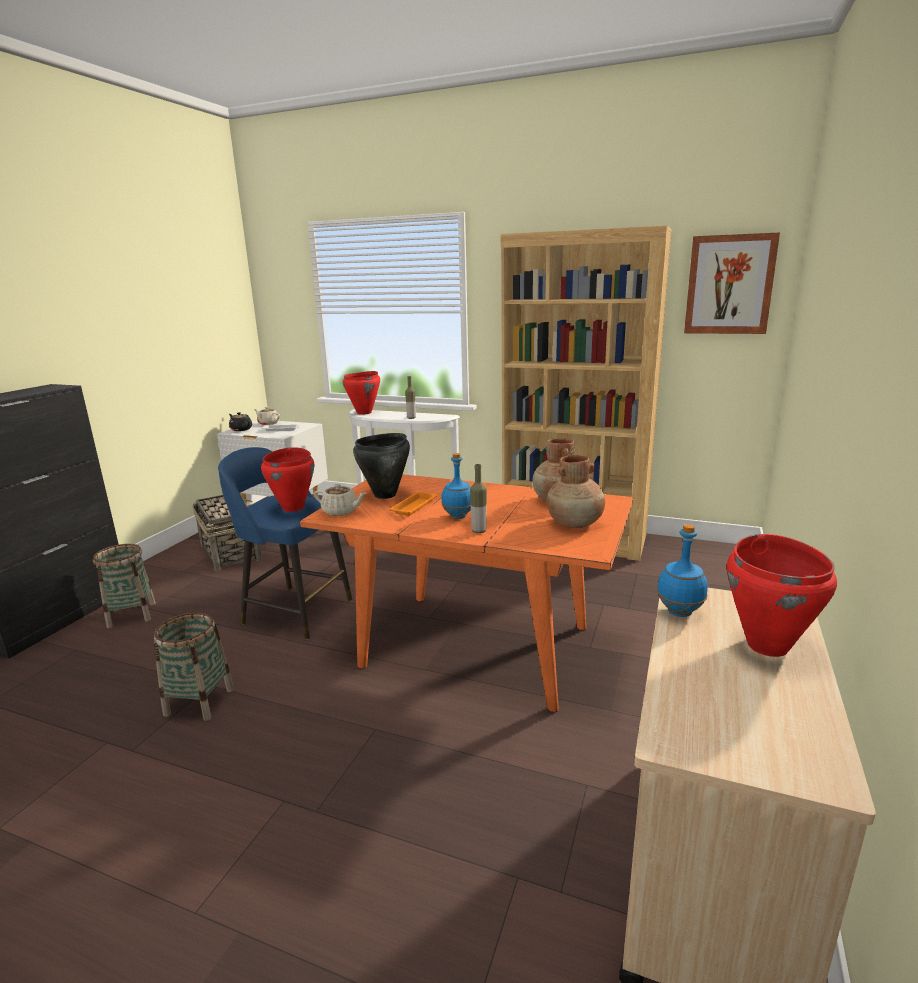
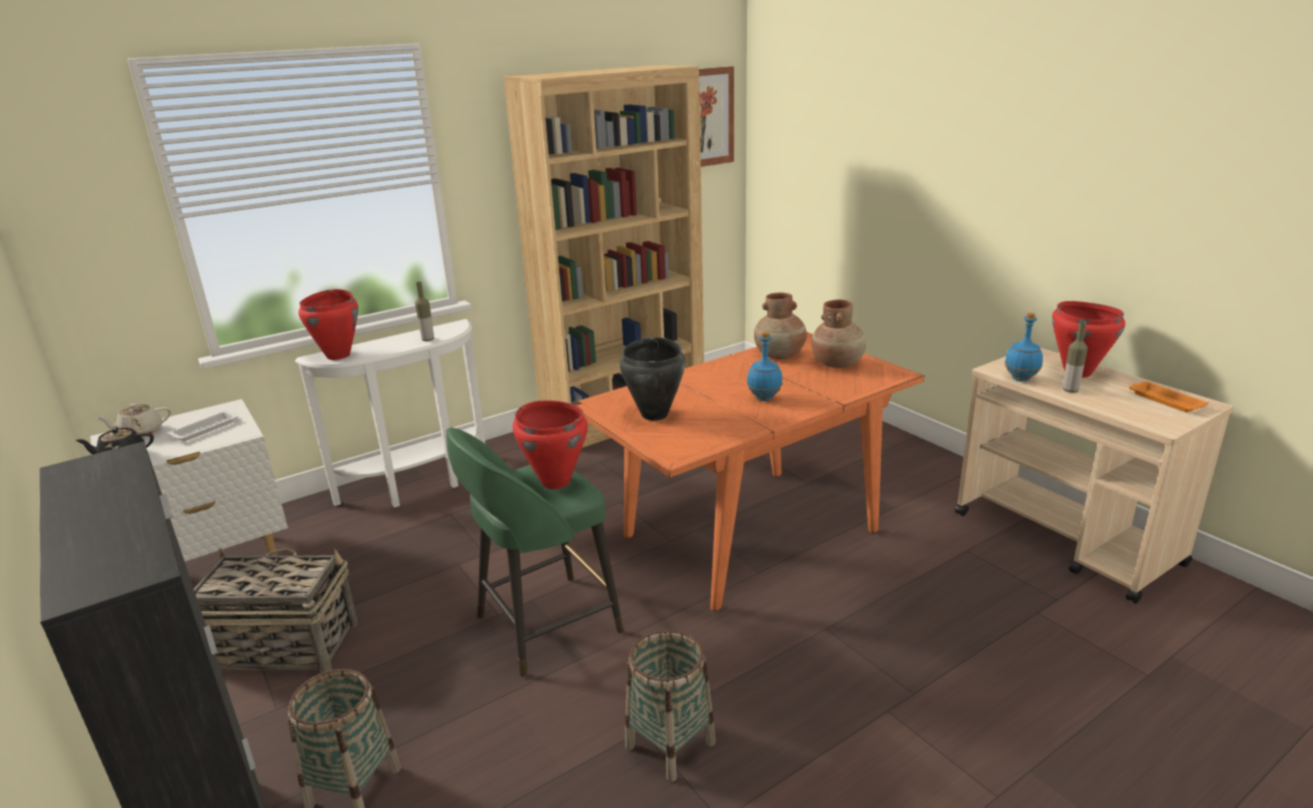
camera: 55 degrees left, 5 degrees up
blue stool [218,447,352,640] -> green stool [446,428,624,677]
beige teapot [314,484,366,516] -> none
orange tray [389,492,437,516] -> orange tray moved to [1129,381,1209,412]
bottle [470,464,487,533] -> bottle moved to [1063,322,1088,393]

